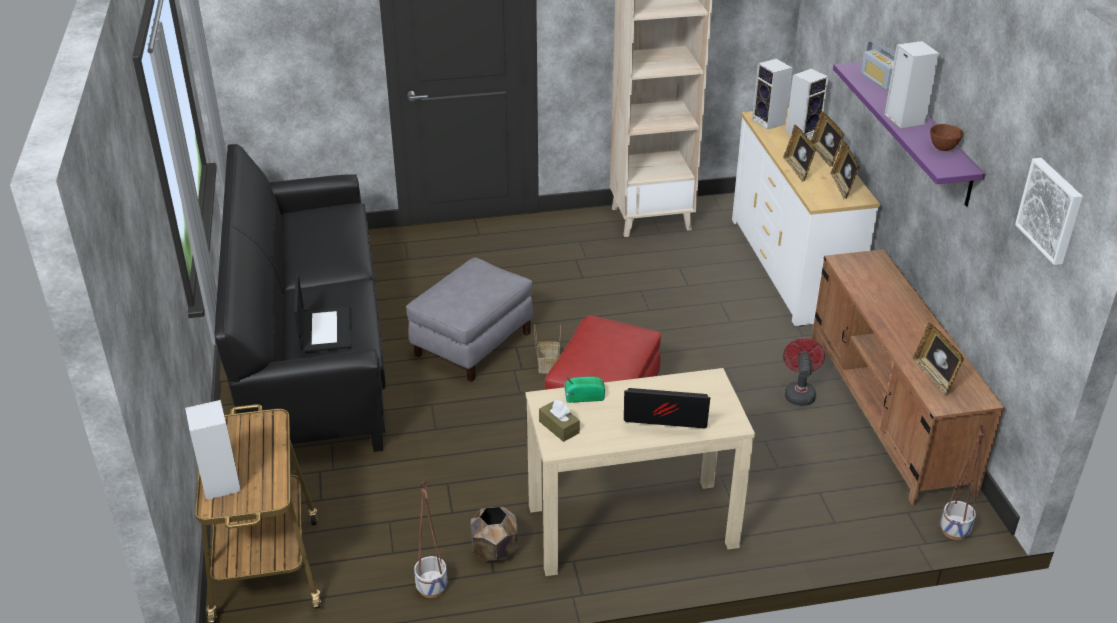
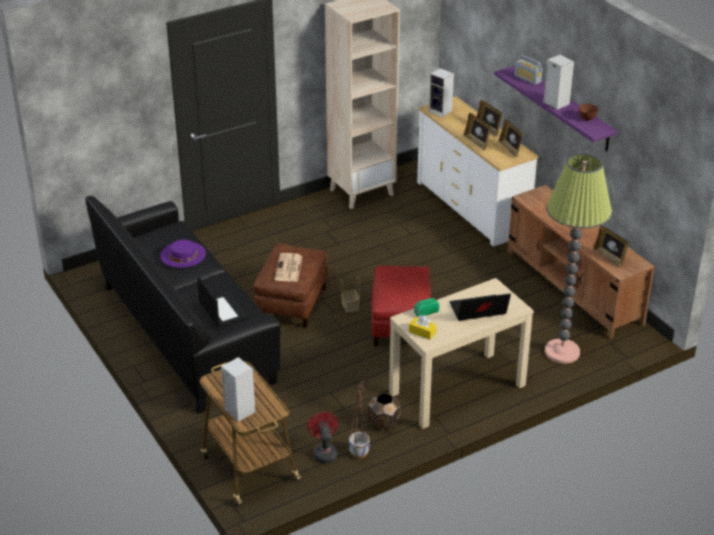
camera: 20 degrees left, 0 degrees up
grey ottoman [406,258,533,382] -> brown ottoman [253,243,328,328]
brown tissue box [539,399,580,442] -> yellow tissue box [409,315,437,340]
red fan [783,338,825,406] -> red fan moved to [307,412,339,463]
speaker [786,69,829,138] -> none
planter [940,424,986,540] -> none
picture [1015,158,1083,265] -> none
none -> purple hat [160,239,206,268]
none -> newspaper [275,253,303,282]
none -> floor lamp [545,154,612,364]

